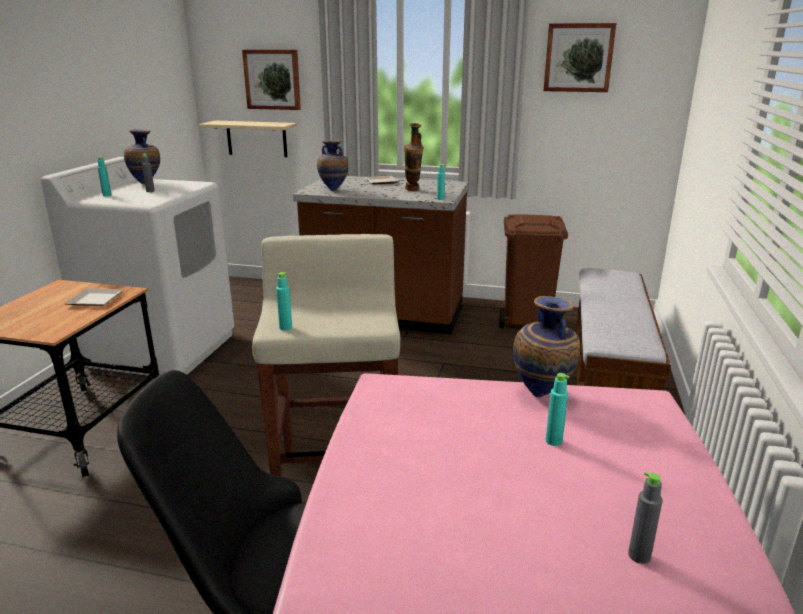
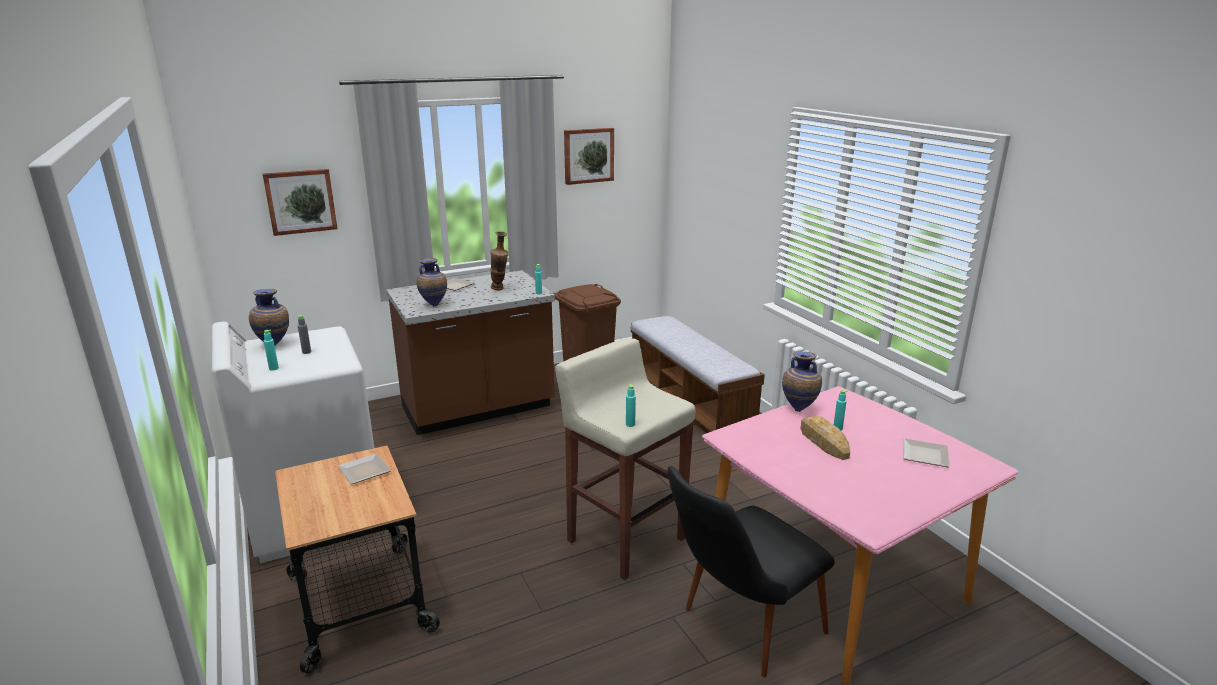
camera: 40 degrees left, 0 degrees up
beige shelf [199,121,297,157] -> none
grey bottle [628,472,663,564] -> plate [903,439,950,467]
none -> bread [800,416,850,460]

